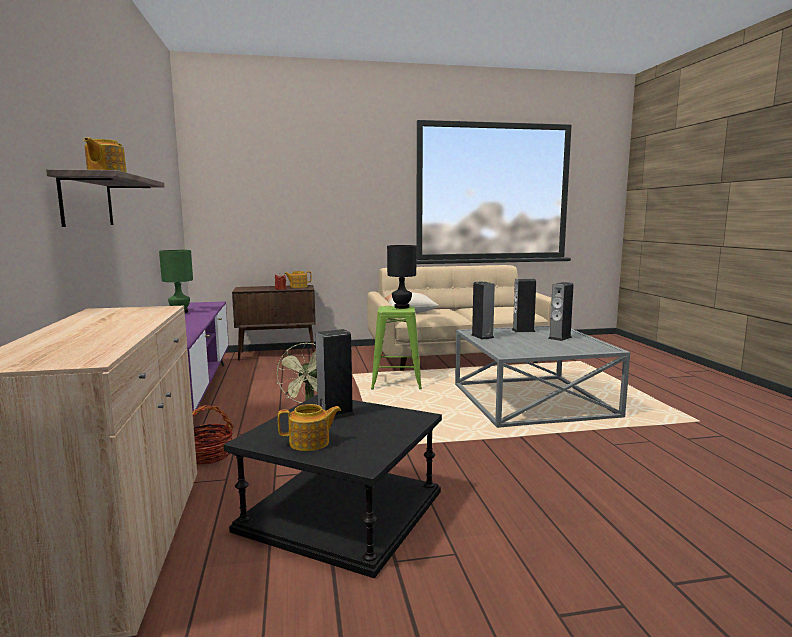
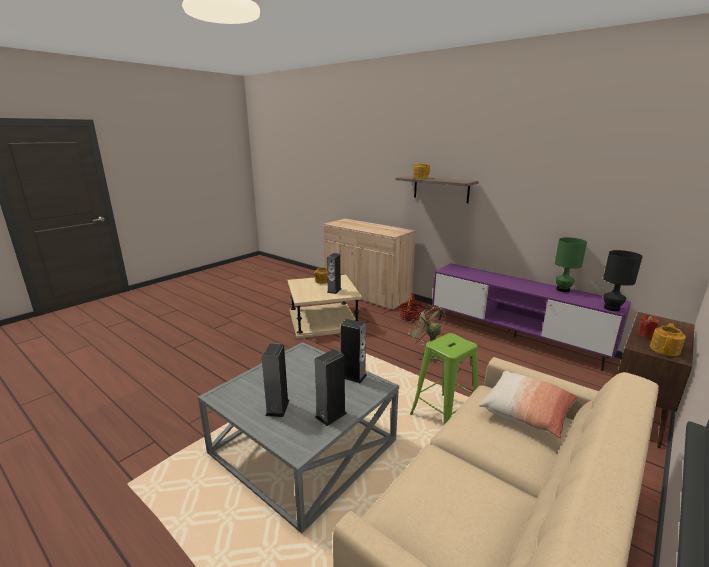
camera: 140 degrees right, 10 degrees up
black side table [224,395,442,579] -> beige side table [288,275,362,339]
black table lamp [387,245,417,309] -> black table lamp moved to [603,250,643,312]

